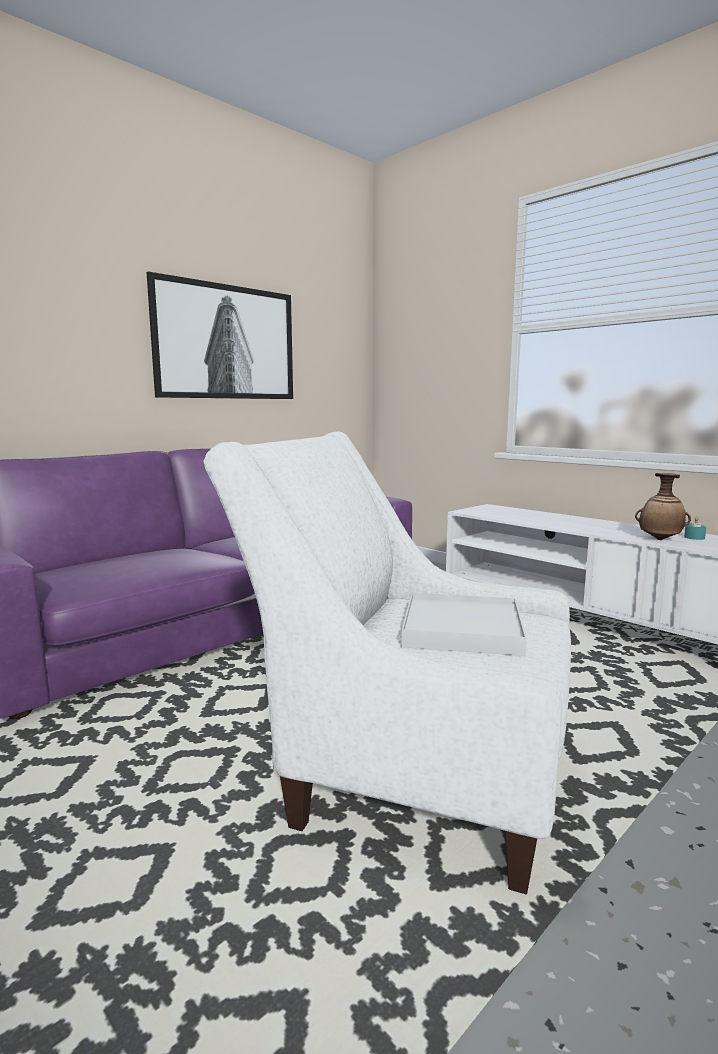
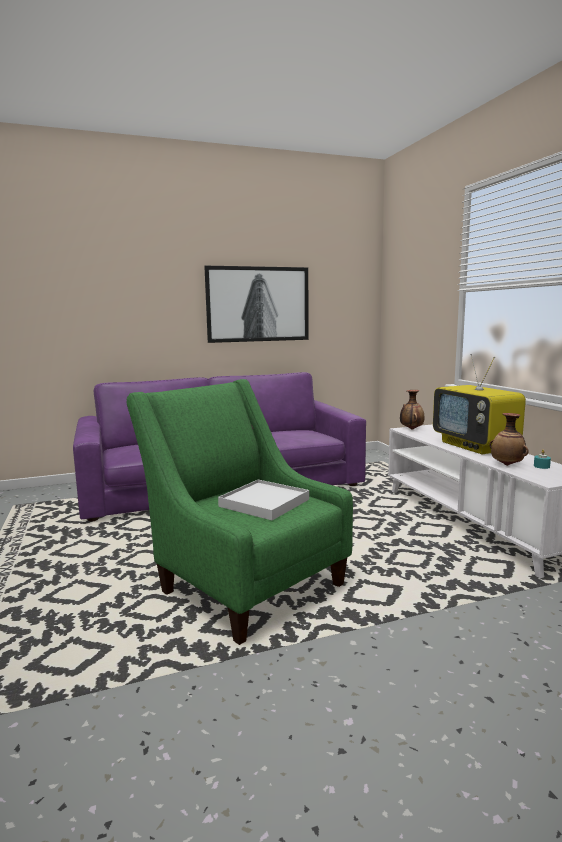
camera: 25 degrees right, 0 degrees up
white armchair [203,432,571,894] -> green armchair [127,379,353,645]
none -> vase [400,390,424,429]
none -> television [433,354,526,454]

